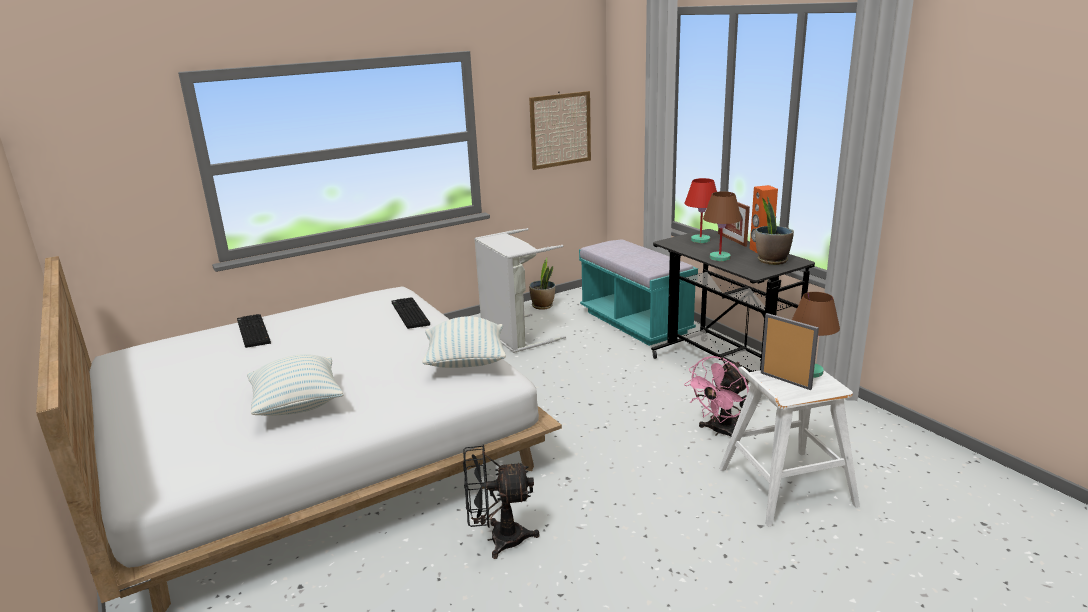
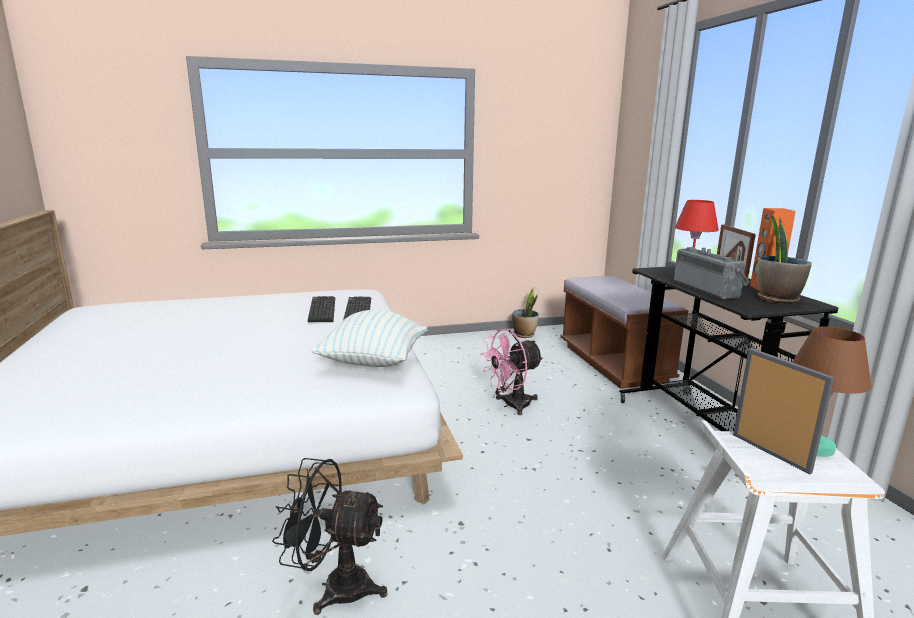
camera: 15 degrees right, 5 degrees down
keyboard [237,314,271,348] -> keyboard moved to [308,296,335,322]
pillow [247,354,344,416] -> none
grey laundry basket [474,228,566,353] -> none
picture [529,91,591,170] -> none
turquoise bench [579,239,698,346] -> brown bench [560,276,688,389]
pink fan [684,356,749,437] -> pink fan moved to [480,329,543,415]
brown table lamp [703,191,742,261] -> radio [674,247,749,299]

